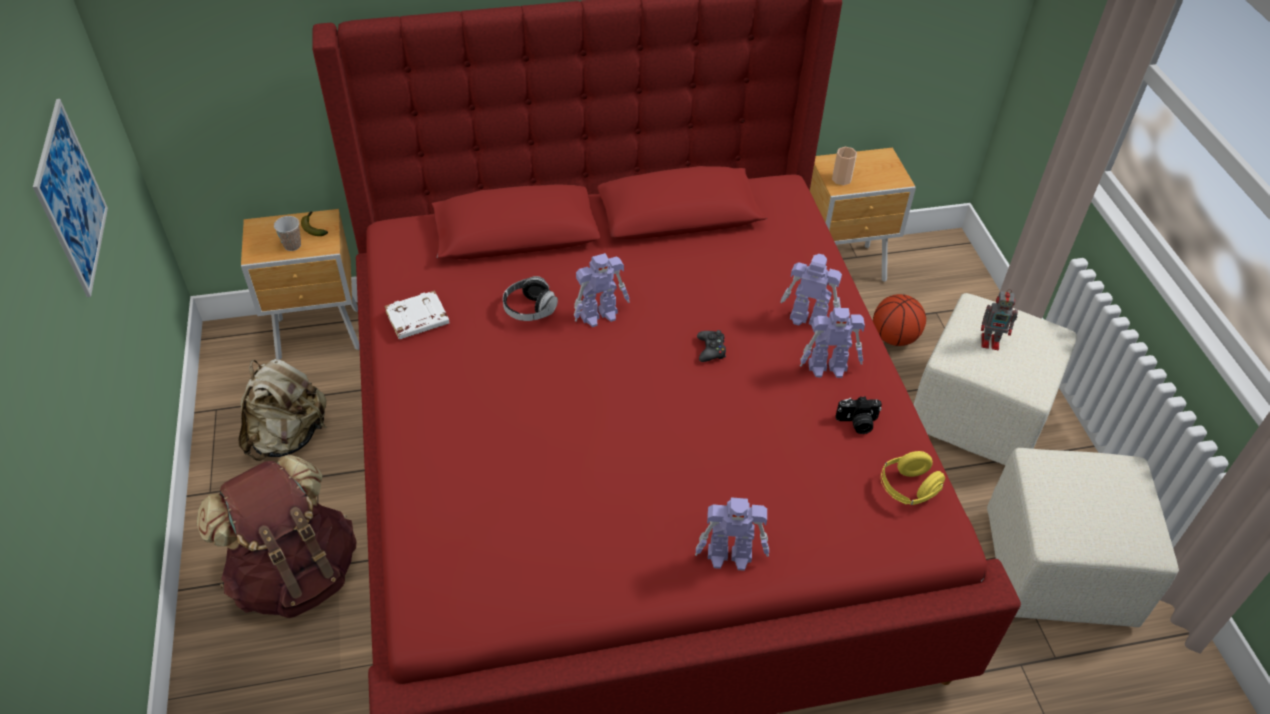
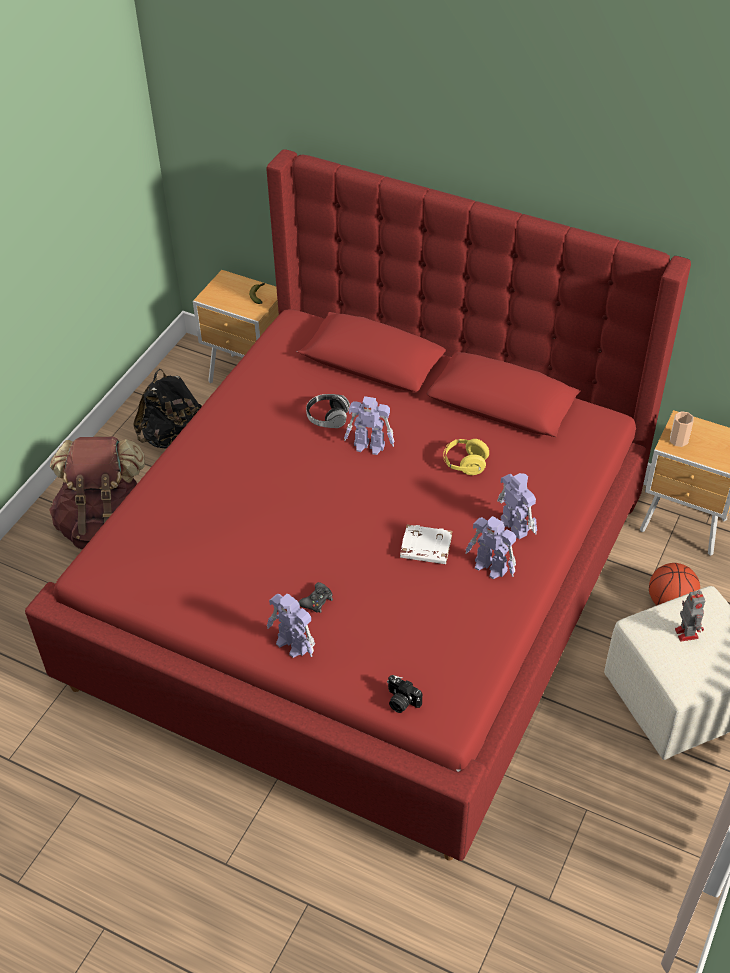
camera: 40 degrees right, 0 degrees up
picture [33,99,108,297] -> none
beige backpack [238,359,326,461] -> black backpack [133,369,202,449]
cup [274,216,301,251] -> none
white book [384,290,450,340] -> white book moved to [400,524,452,564]
black game controller [697,330,726,362] -> black game controller moved to [298,582,333,613]
camera [835,396,882,434] -> camera moved to [387,675,422,713]
yellow headphones [881,451,945,505] -> yellow headphones moved to [443,439,489,475]
toy robot [981,289,1018,350] -> toy robot turned 150 degrees counterclockwise [675,590,705,641]
beige ottoman [987,448,1179,627] -> none

